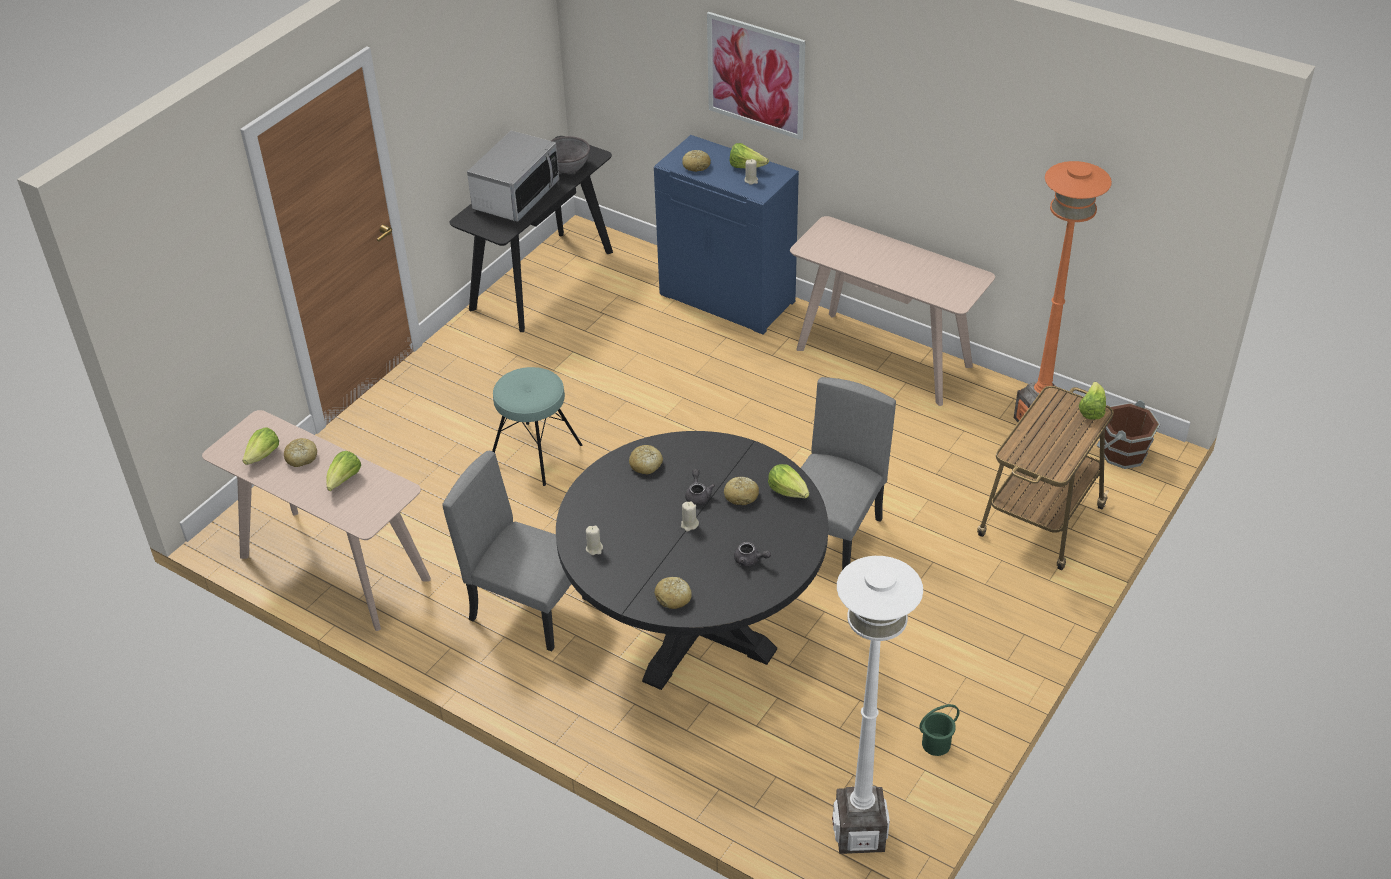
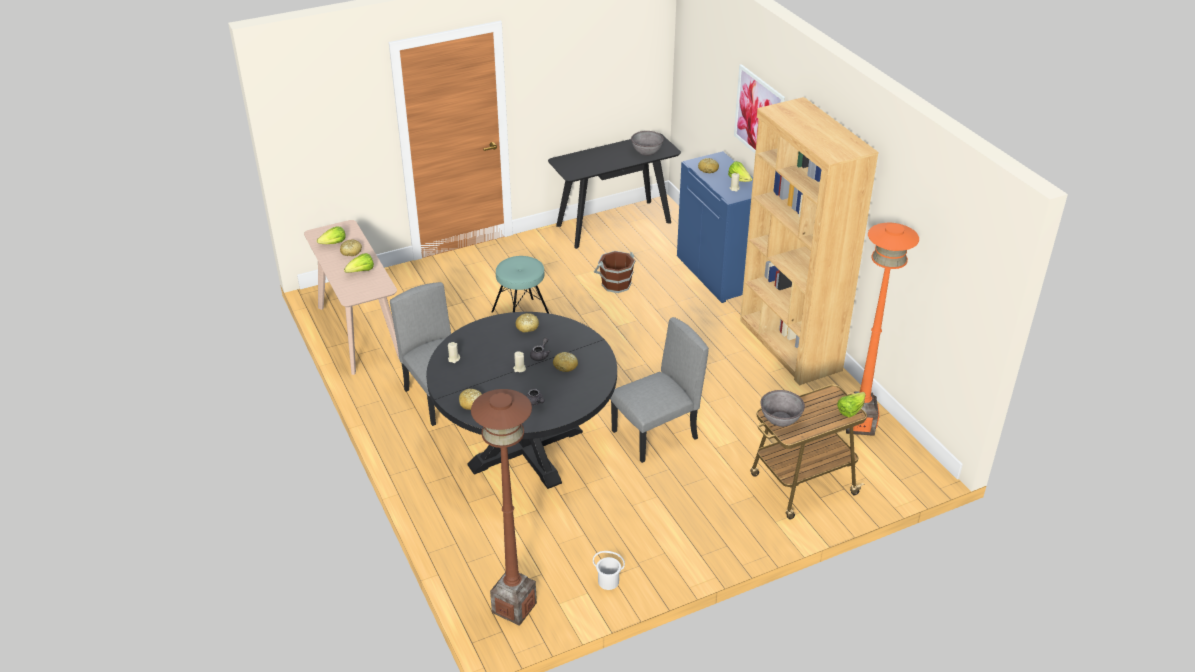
camera: 30 degrees right, 5 degrees down
microwave [467,130,559,222] -> none
lettuce [768,464,809,499] -> none
beige console table [790,216,995,406] -> brown bookcase [740,97,879,385]
white floor lamp [832,556,923,854] -> brown floor lamp [471,389,537,626]
green bucket [919,704,959,756] -> white bucket [593,551,625,590]
brown bucket [1097,400,1160,469] -> brown bucket moved to [594,251,636,293]
none -> grey bowl [760,390,805,427]

